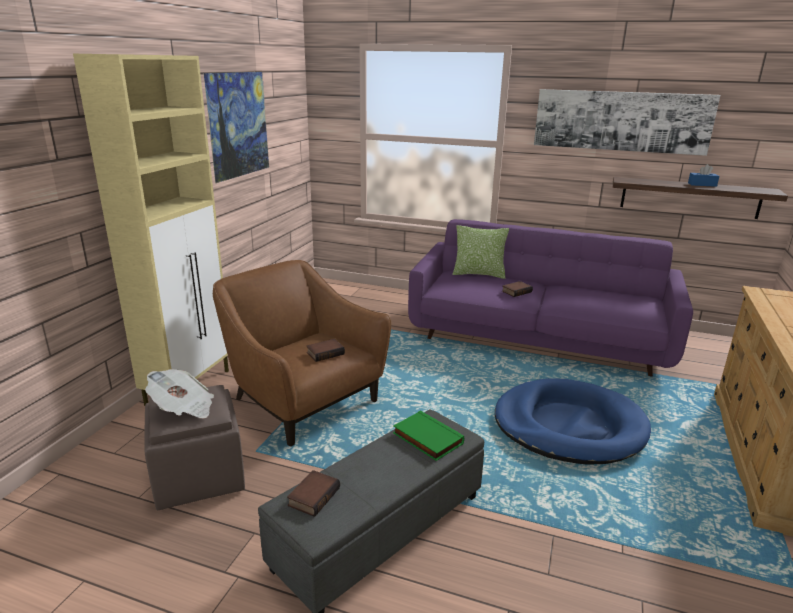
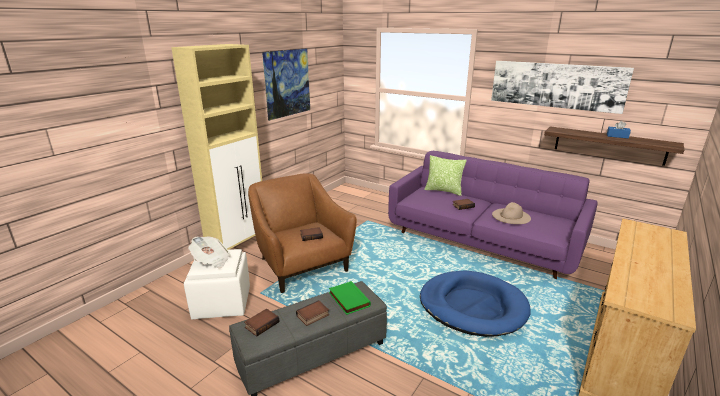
camera: 15 degrees right, 0 degrees up
brown ottoman [144,385,245,510] -> white ottoman [184,249,250,320]
none -> book [296,300,329,326]
none -> beige hat [492,202,531,224]

